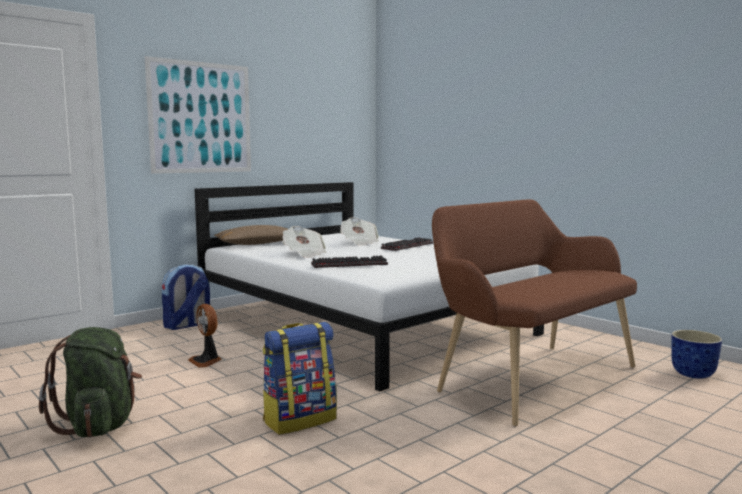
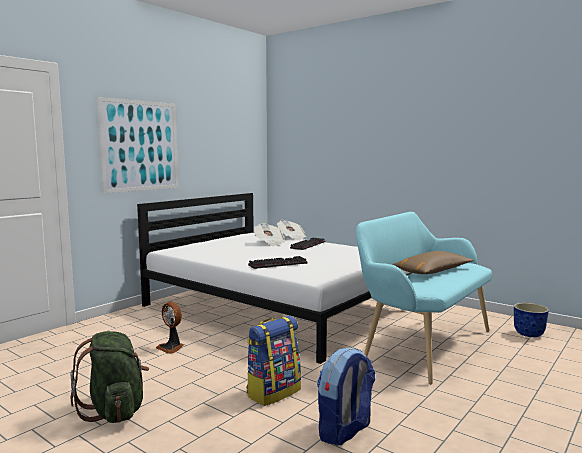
camera: 10 degrees left, 0 degrees up
backpack [162,264,210,330] -> backpack moved to [317,348,375,445]
brown pillow [214,225,288,245] -> brown pillow moved to [392,251,474,274]
newspaper [283,226,326,258] -> newspaper moved to [277,220,307,241]
brown bench [432,199,637,427] -> turquoise bench [356,212,492,384]

